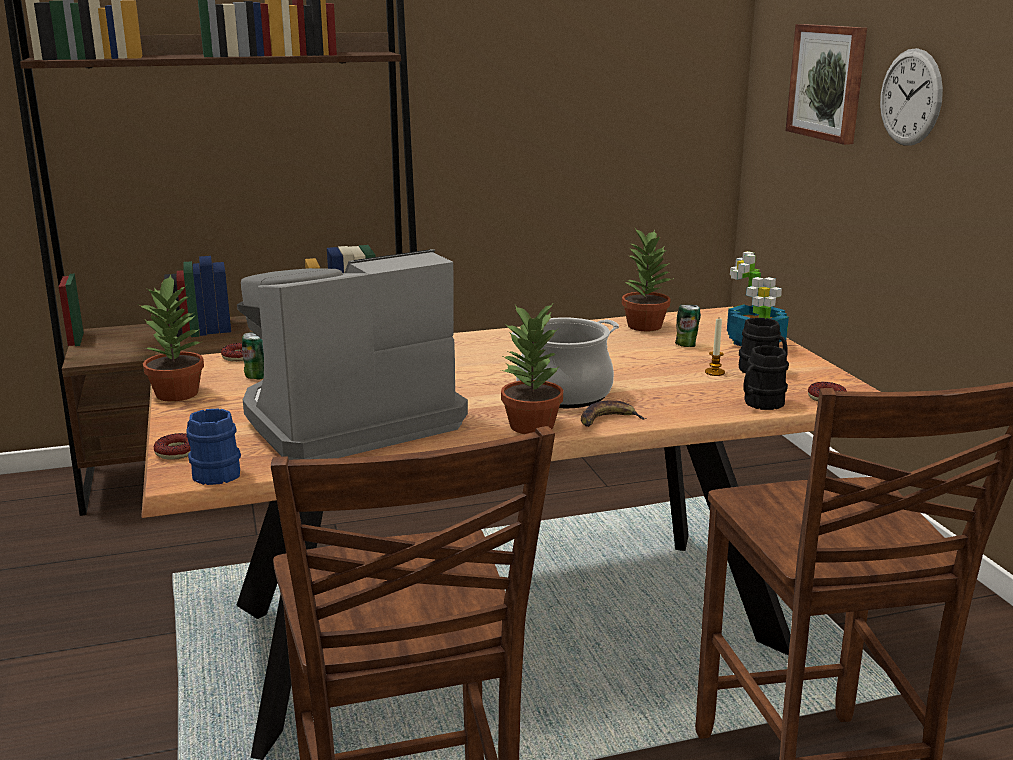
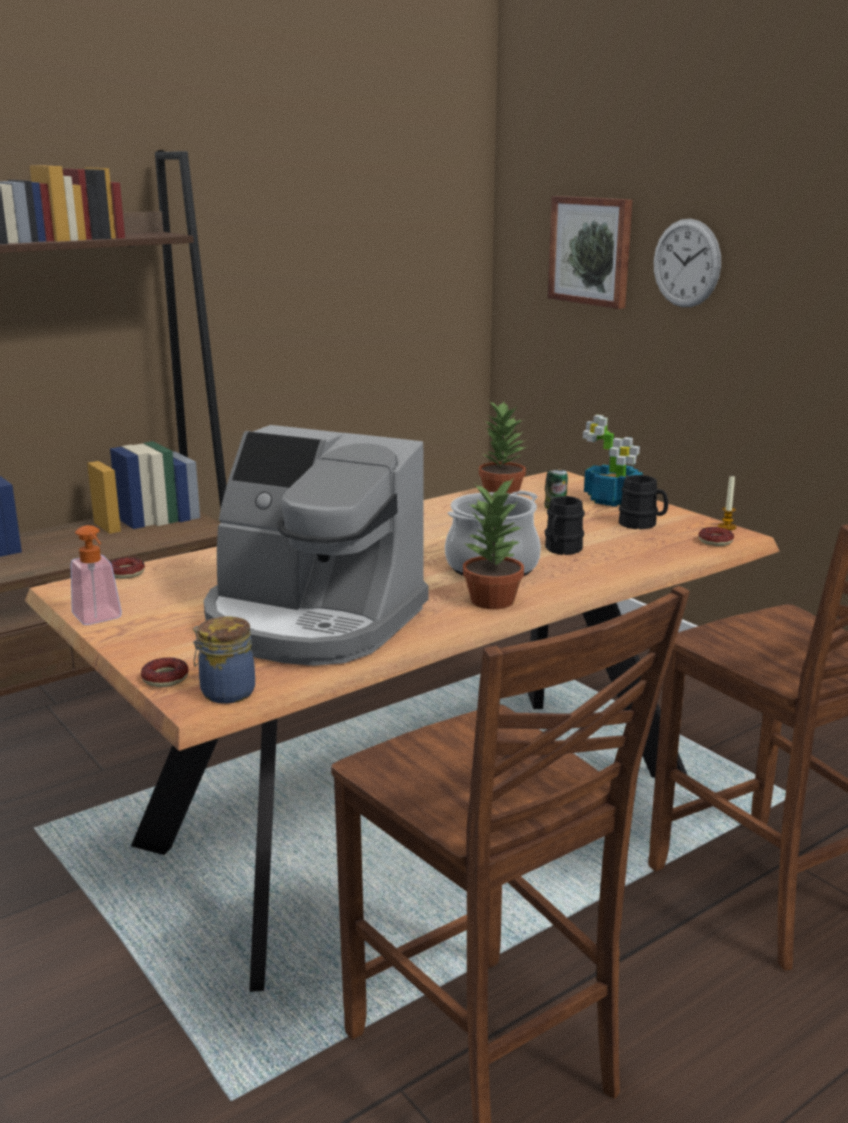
camera: 20 degrees left, 0 degrees up
potted plant [138,274,204,402] -> soap dispenser [71,525,122,625]
blue mug [187,408,241,485] -> jar [193,616,255,704]
coffee machine [237,249,468,460] -> coffee machine turned 105 degrees counterclockwise [204,425,429,666]
can [242,332,264,380] -> none
banana [581,400,646,427] -> none
candle [705,319,725,376] -> candle moved to [718,476,737,530]
black mug [743,346,789,410] -> black mug moved to [545,496,585,555]

